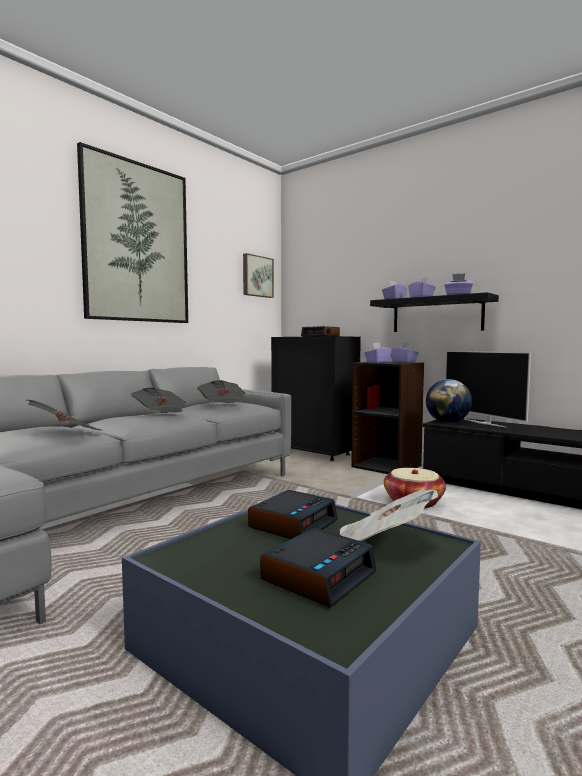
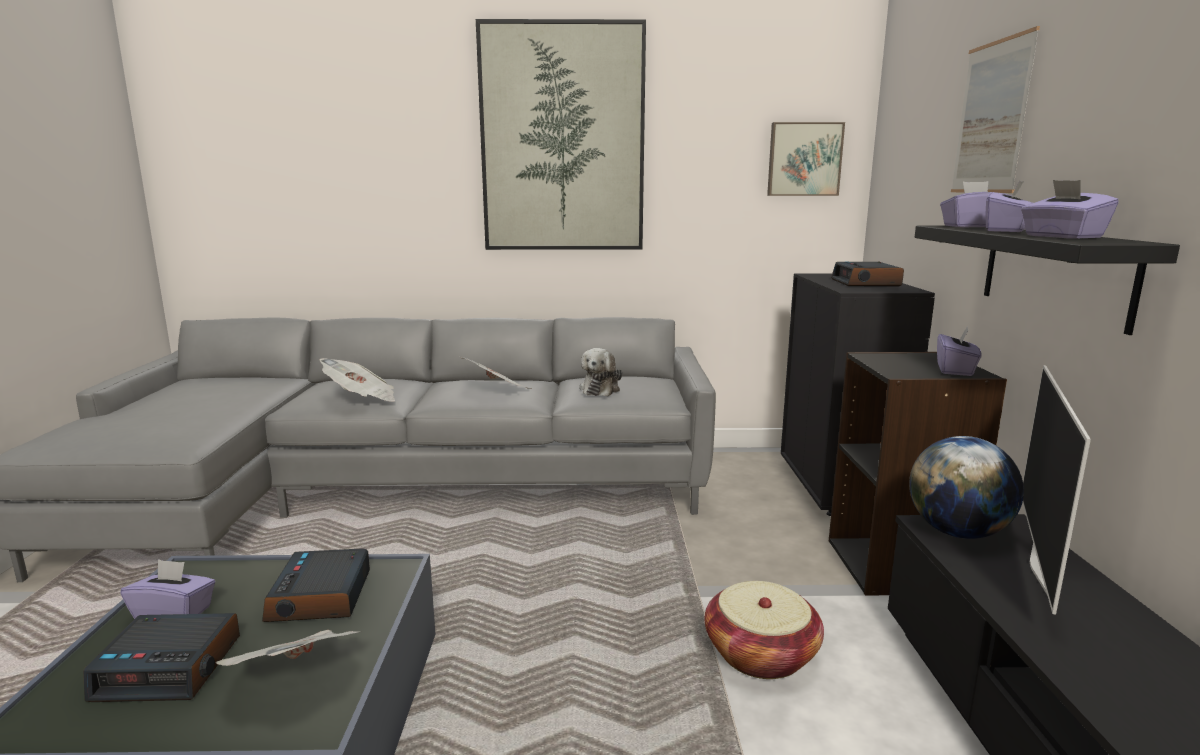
camera: 50 degrees right, 10 degrees up
newspaper [197,380,245,403] -> plush toy [579,348,622,396]
alarm clock [248,490,338,539] -> alarm clock turned 90 degrees clockwise [262,548,370,622]
purple tissue box [364,343,392,363] -> purple tissue box moved to [120,559,216,619]
none -> picture [951,26,1040,193]

